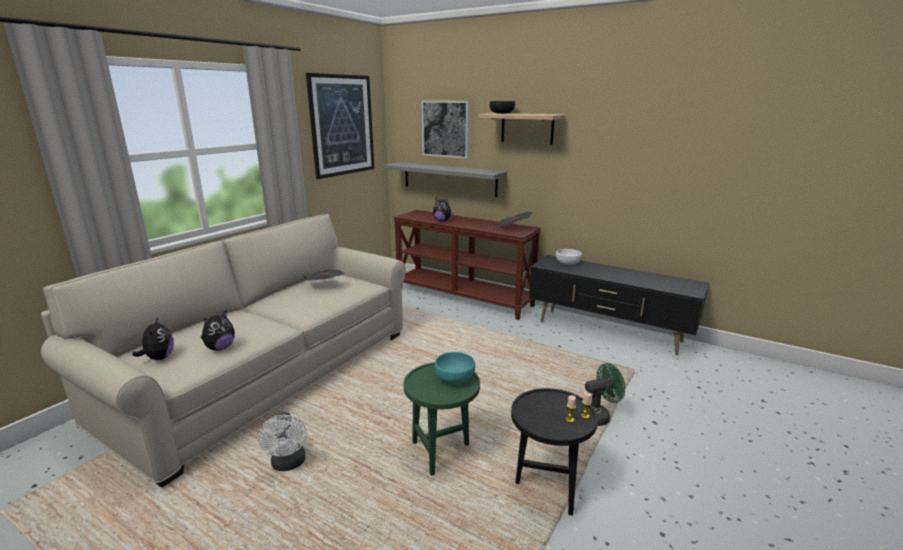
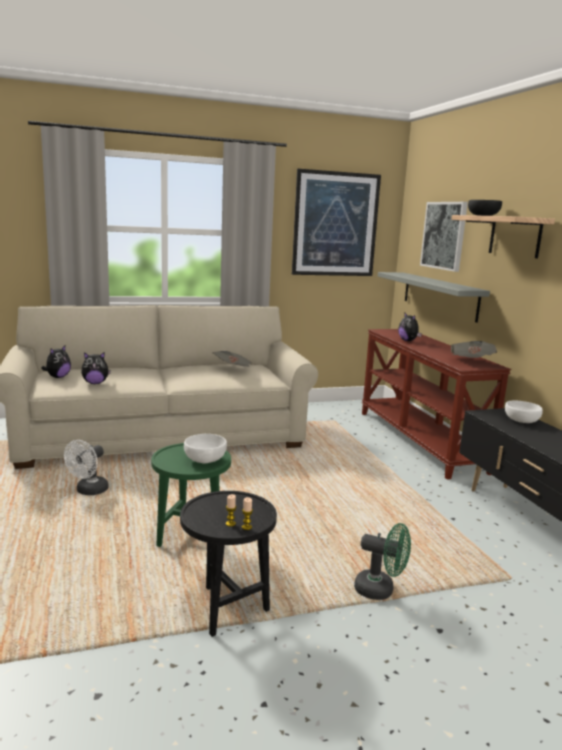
camera: 40 degrees right, 5 degrees down
turquoise bowl [435,352,475,384] -> white bowl [184,434,227,464]

